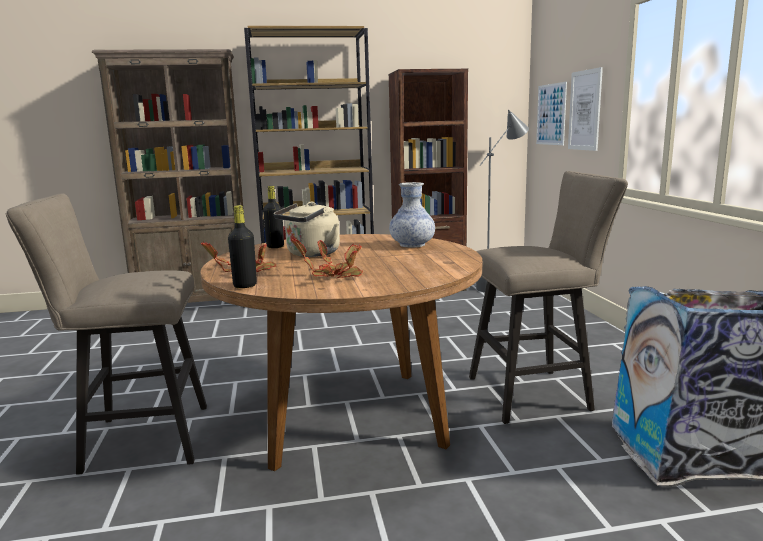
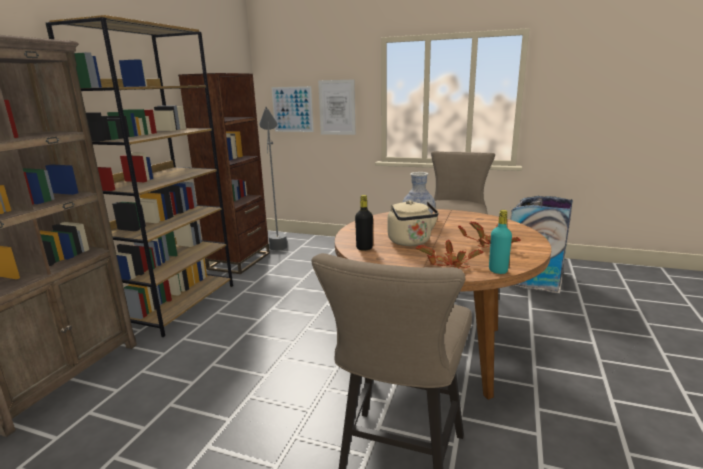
camera: 60 degrees left, 5 degrees up
black bottle [228,205,257,288] -> turquoise bottle [489,210,512,274]

